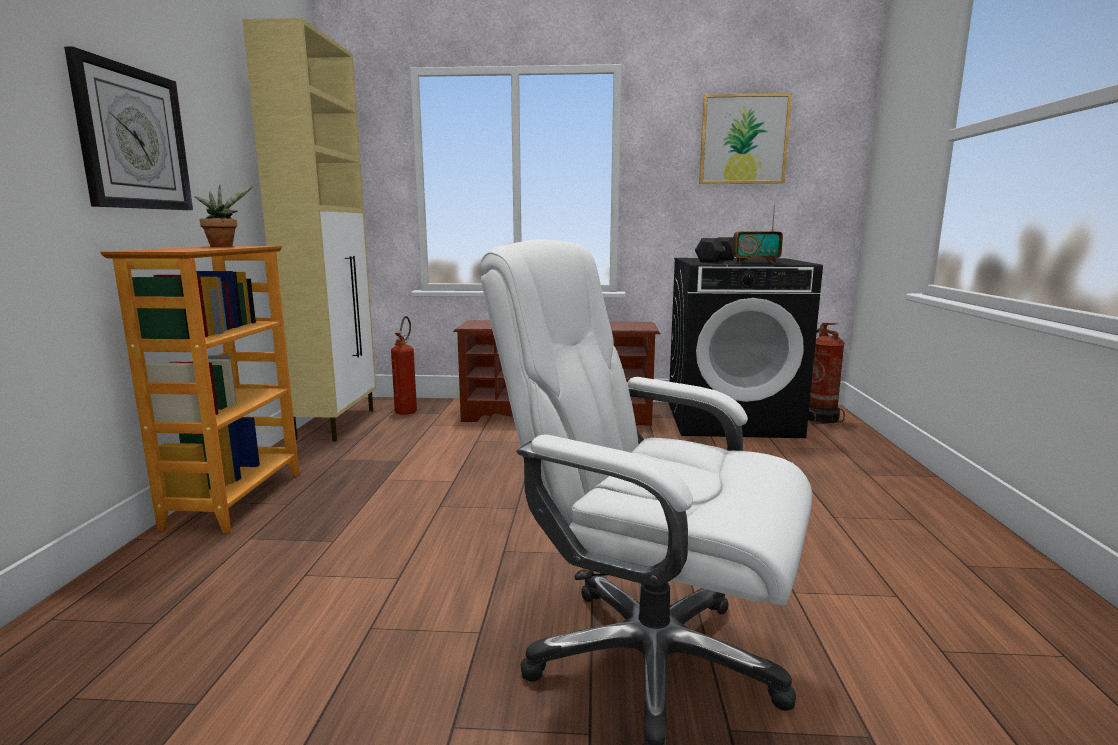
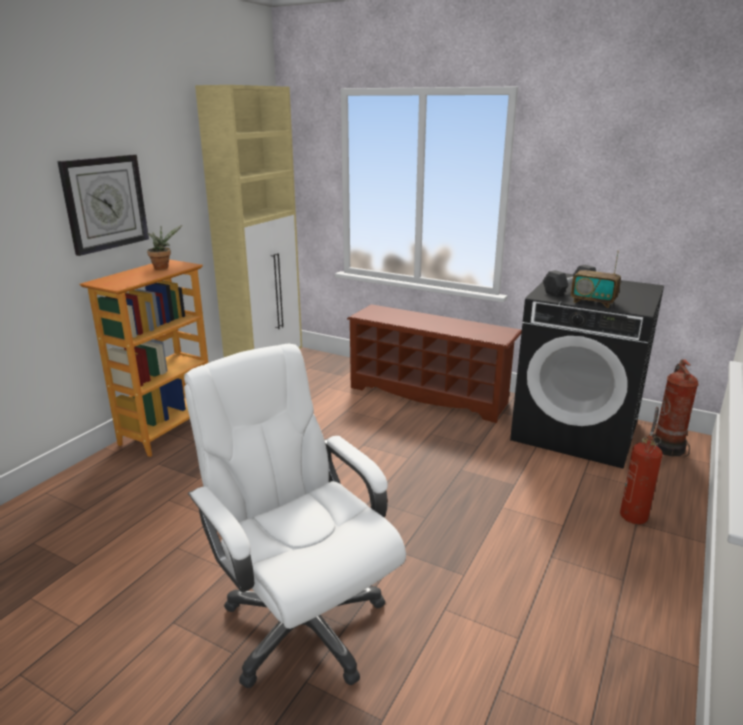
camera: 25 degrees right, 10 degrees up
fire extinguisher [391,316,417,415] -> fire extinguisher moved to [620,407,662,524]
picture [699,93,792,184] -> none

